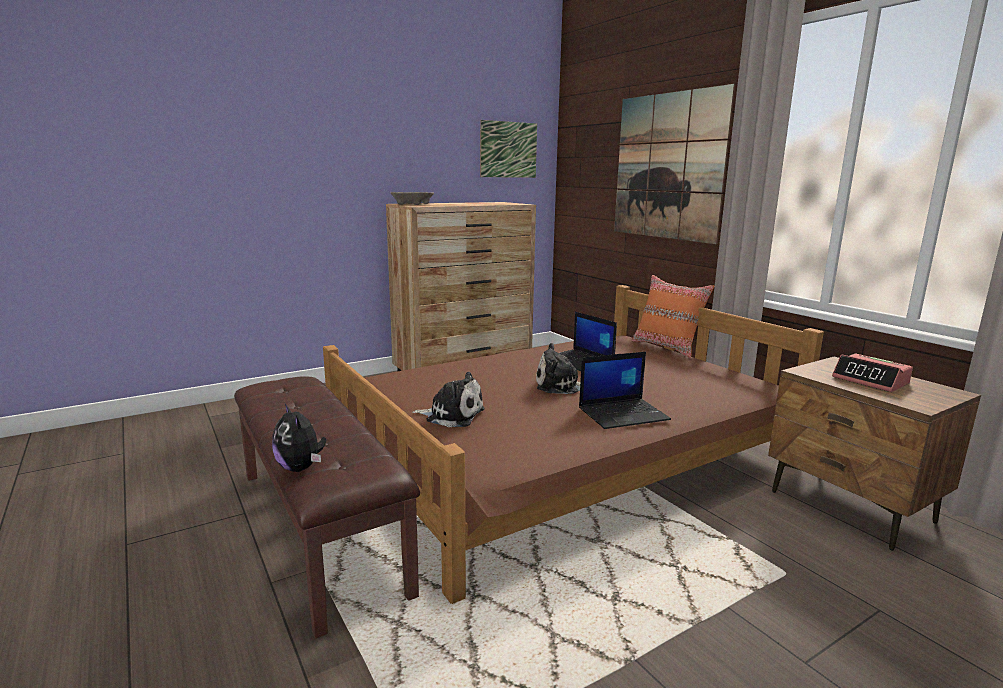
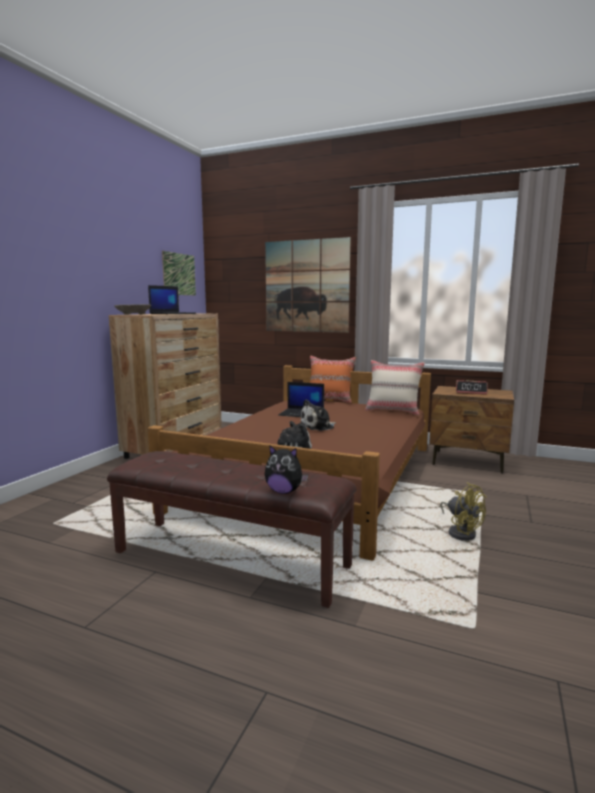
camera: 35 degrees left, 5 degrees down
laptop [579,352,671,429] -> laptop moved to [148,285,196,314]
none -> beige pillow [365,360,425,415]
none -> yellow fan [440,482,487,541]

